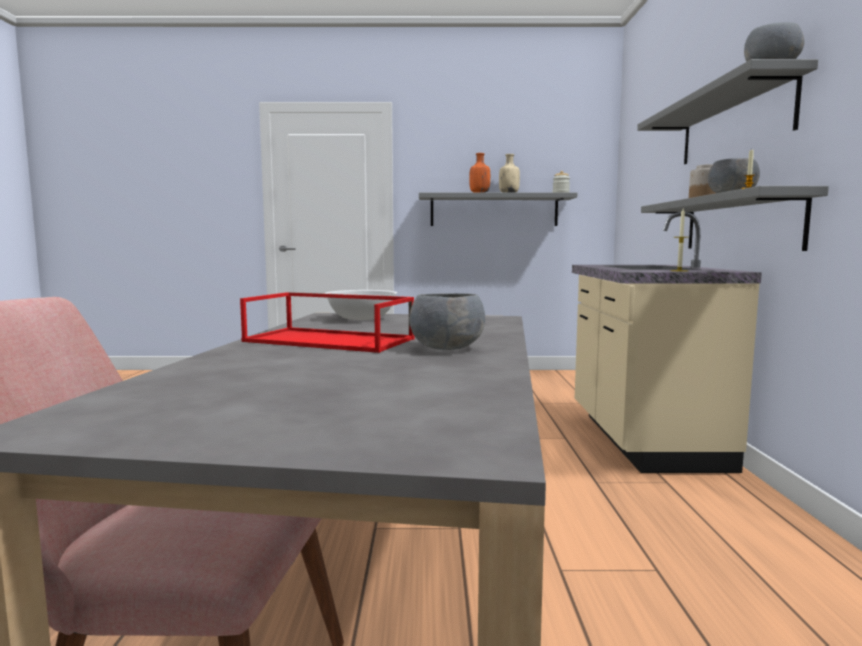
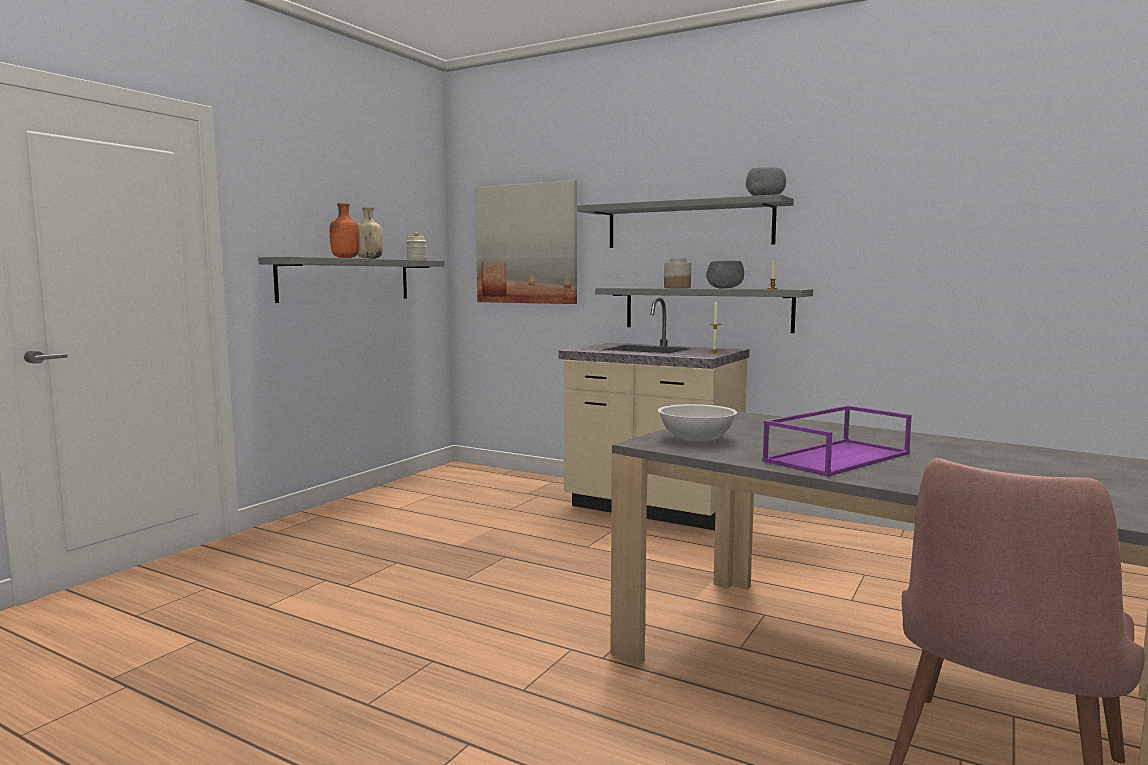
camera: 60 degrees left, 0 degrees up
red tray [240,292,414,353] -> purple tray [762,405,912,477]
grey bowl [409,293,485,350] -> none
none -> picture [475,180,577,304]

